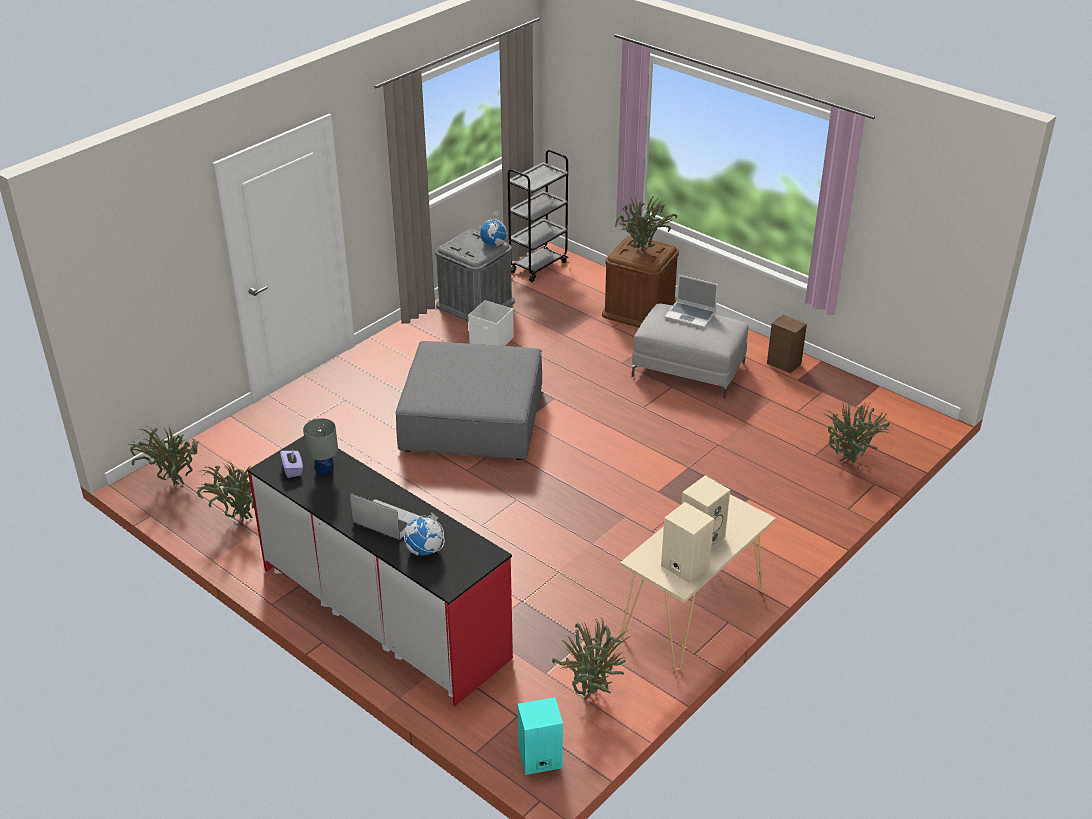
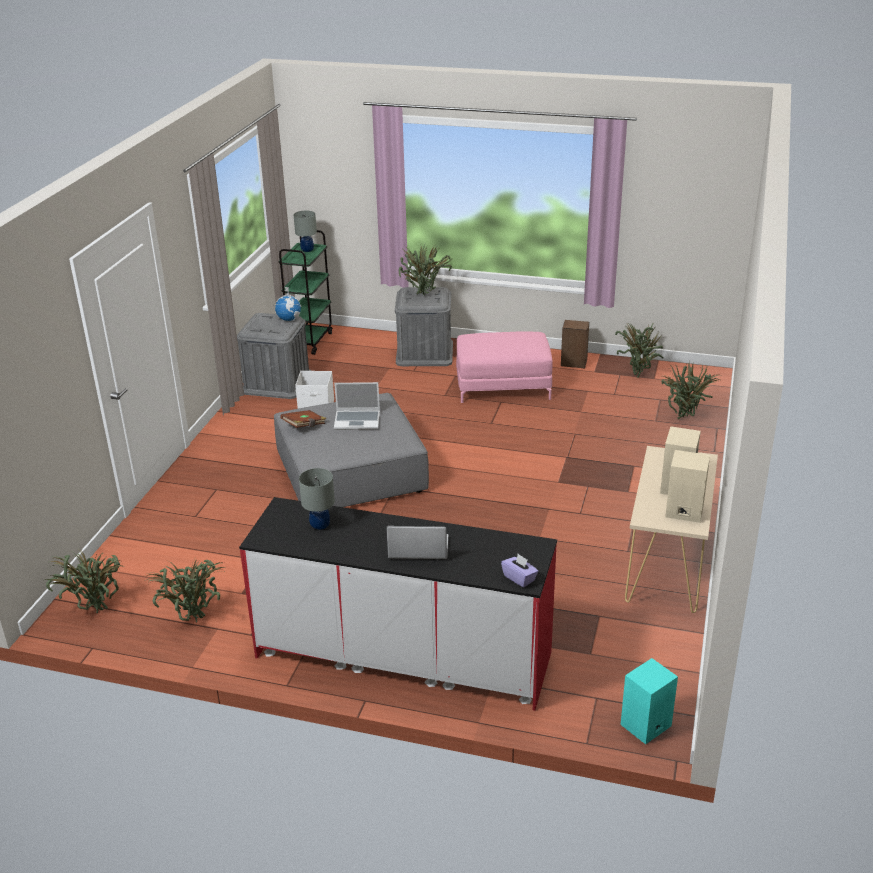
camera: 25 degrees left, 5 degrees down
purple tissue box [280,450,303,478] -> purple tissue box moved to [501,554,539,587]
globe [404,512,444,555] -> none
grey cart [508,150,569,282] -> green cart [279,230,333,355]
potted plant [552,615,632,700] -> potted plant moved to [615,323,664,378]
brown storage box [602,235,679,328] -> grey storage box [395,287,453,366]
grey ottoman [632,304,748,399] -> pink ottoman [456,331,553,403]
laptop [665,275,718,328] -> laptop moved to [334,382,380,430]
none -> brown book [280,410,326,428]
none -> grey table lamp [294,211,317,252]

